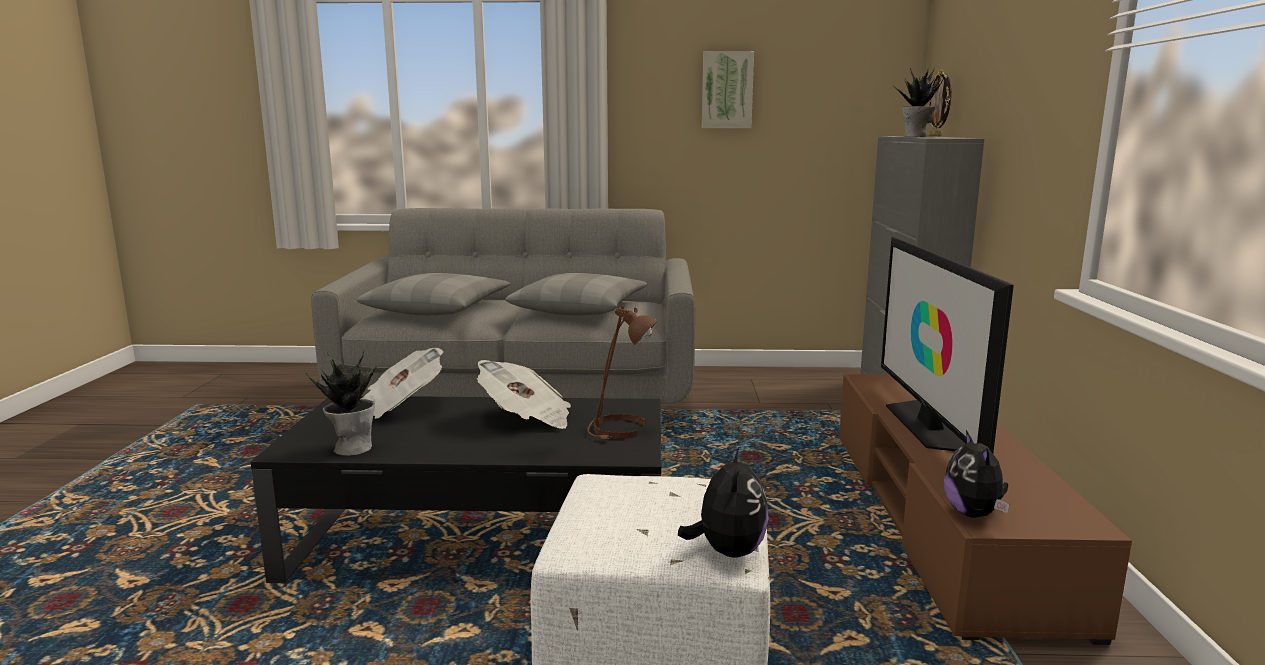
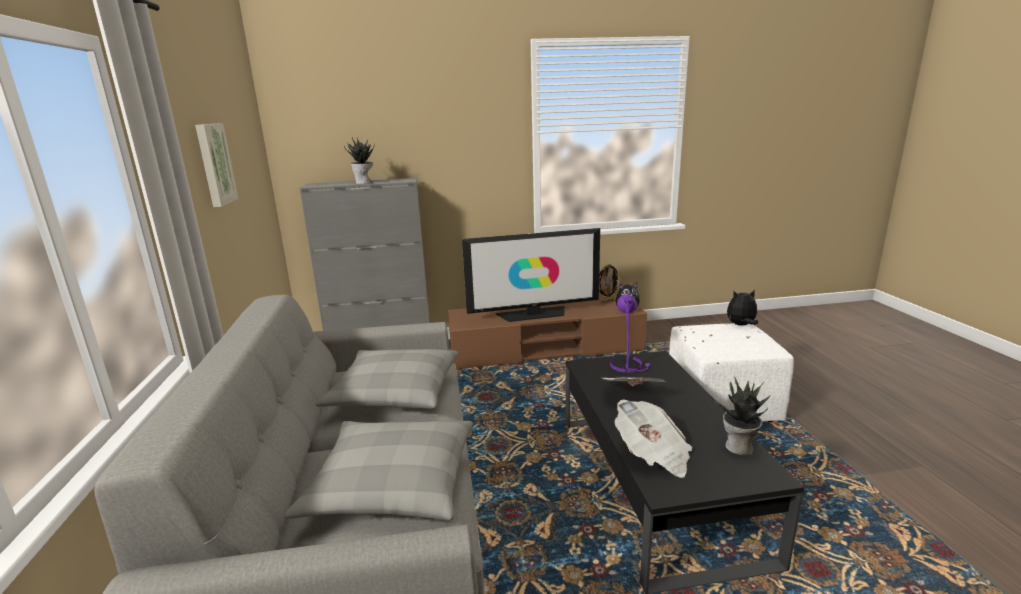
camera: 100 degrees left, 5 degrees up
brown table lamp [587,306,657,440] -> purple table lamp [610,292,650,373]
picture frame [928,70,951,136] -> picture frame moved to [599,264,620,303]

